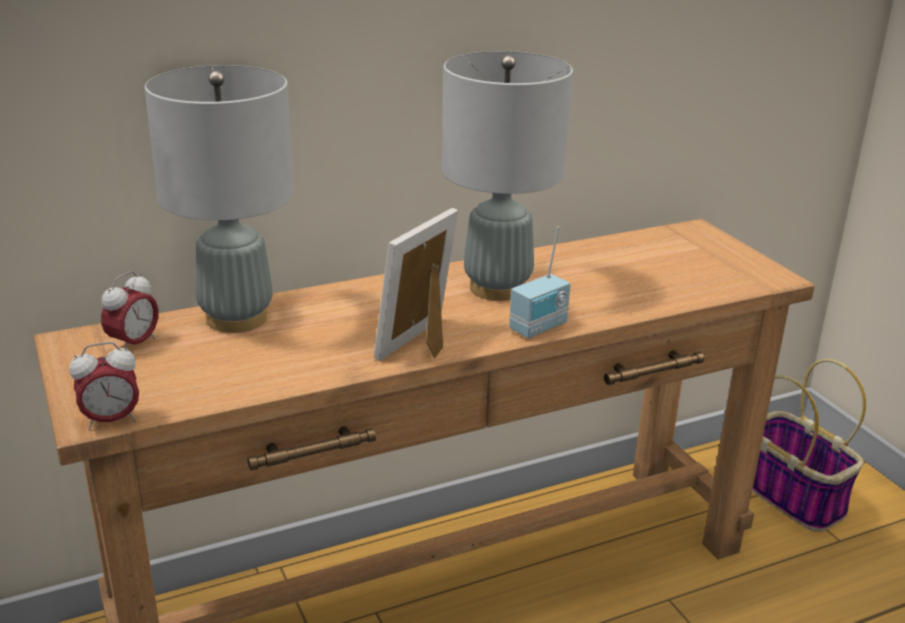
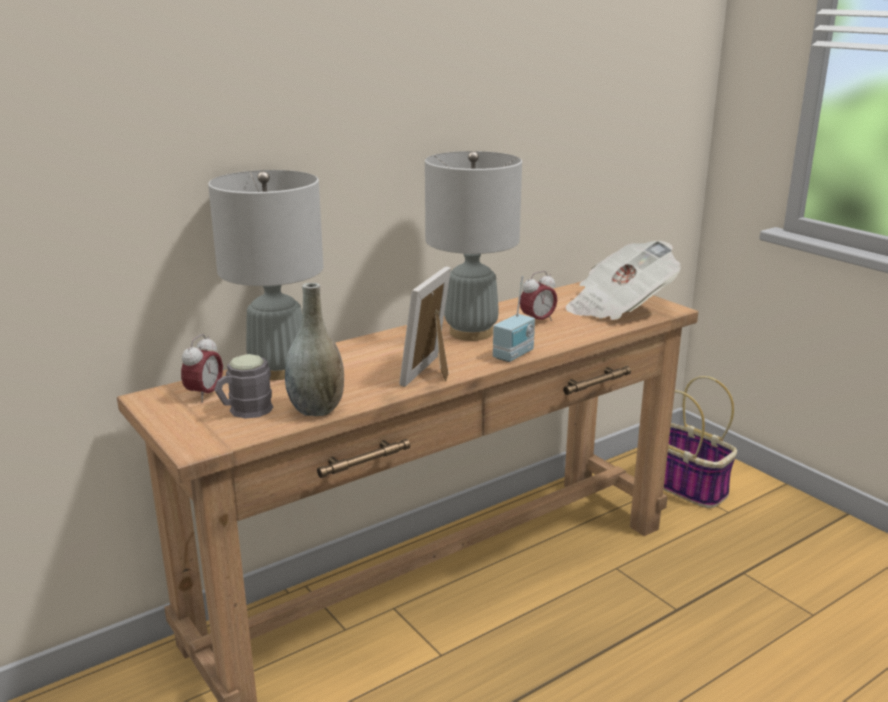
camera: 10 degrees left, 5 degrees down
alarm clock [69,342,139,430] -> alarm clock moved to [520,271,557,321]
none -> grey mug [214,354,274,419]
none -> grey vase [285,283,344,416]
none -> newspaper [566,241,681,320]

